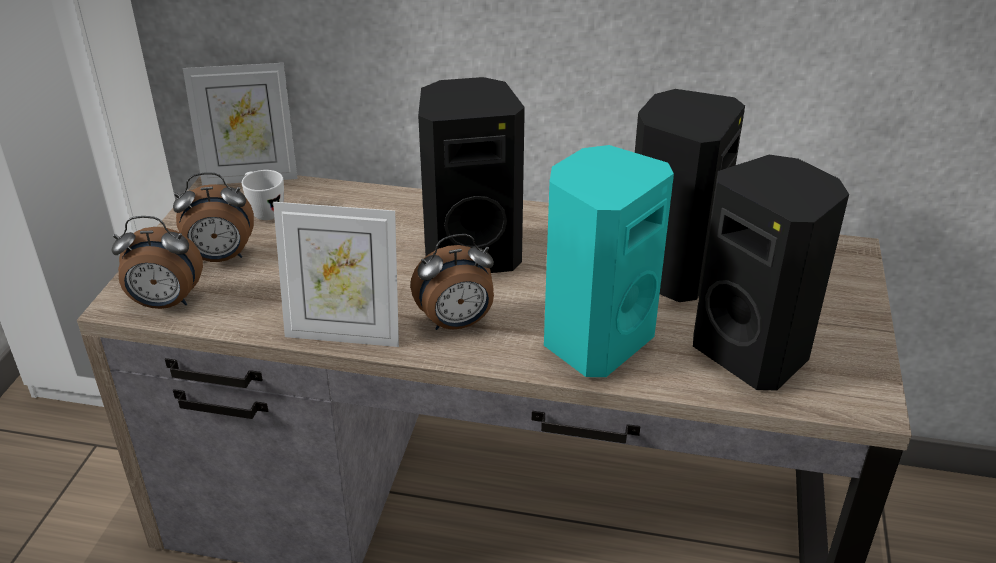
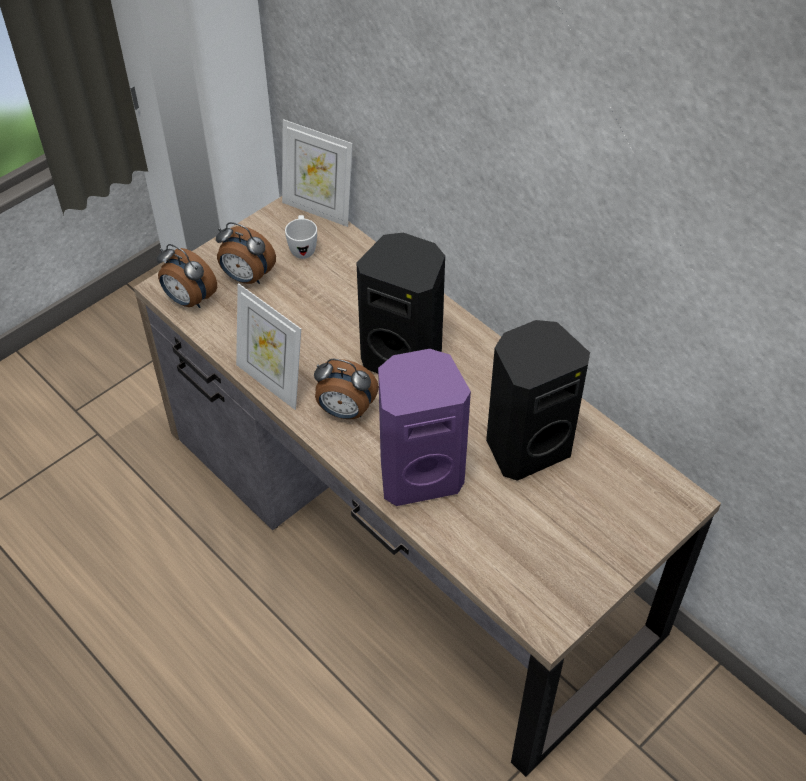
camera: 35 degrees right, 15 degrees up
turquoise speaker [544,145,674,377] -> purple speaker [378,349,471,506]
black speaker [693,155,849,391] -> none

